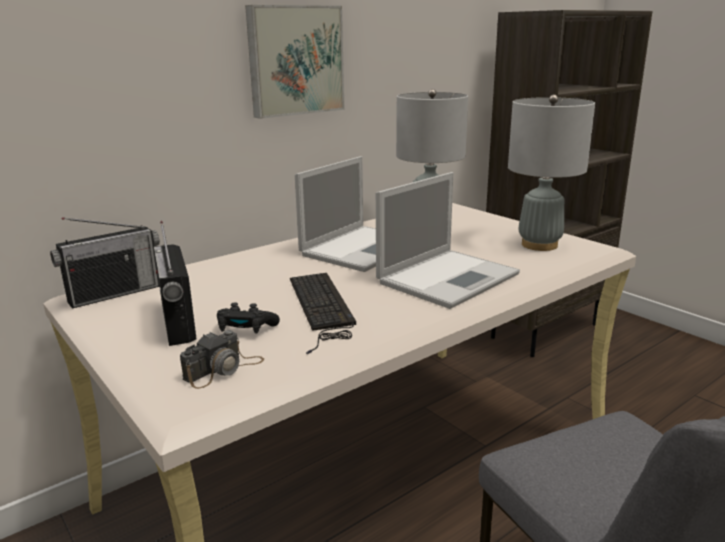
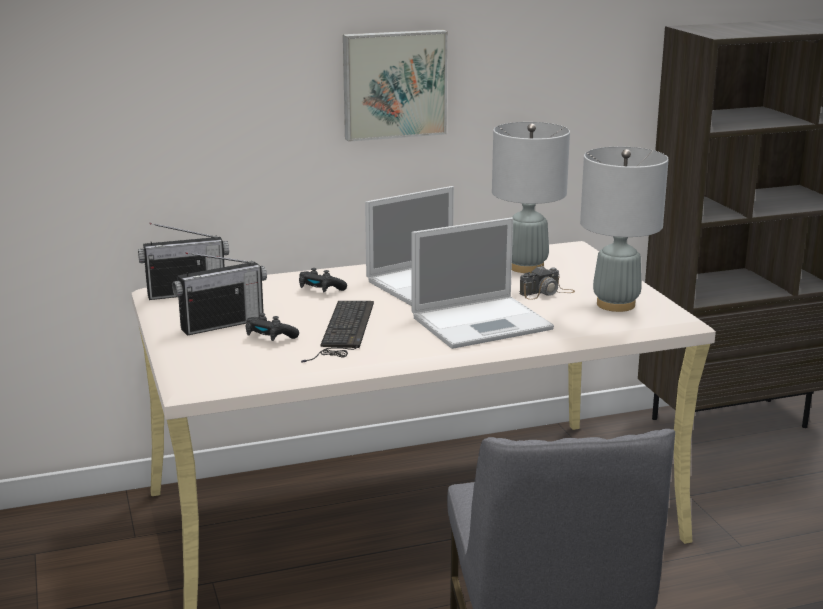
camera: 20 degrees right, 0 degrees up
radio [154,221,196,346] -> radio turned 120 degrees counterclockwise [172,252,267,336]
camera [180,330,264,389] -> camera moved to [519,266,575,300]
none -> black game controller [299,268,347,292]

